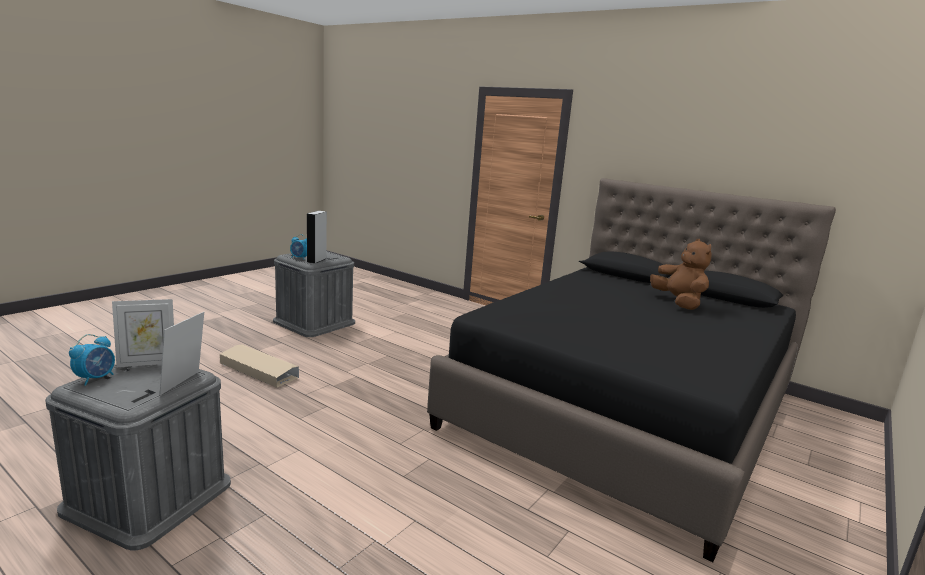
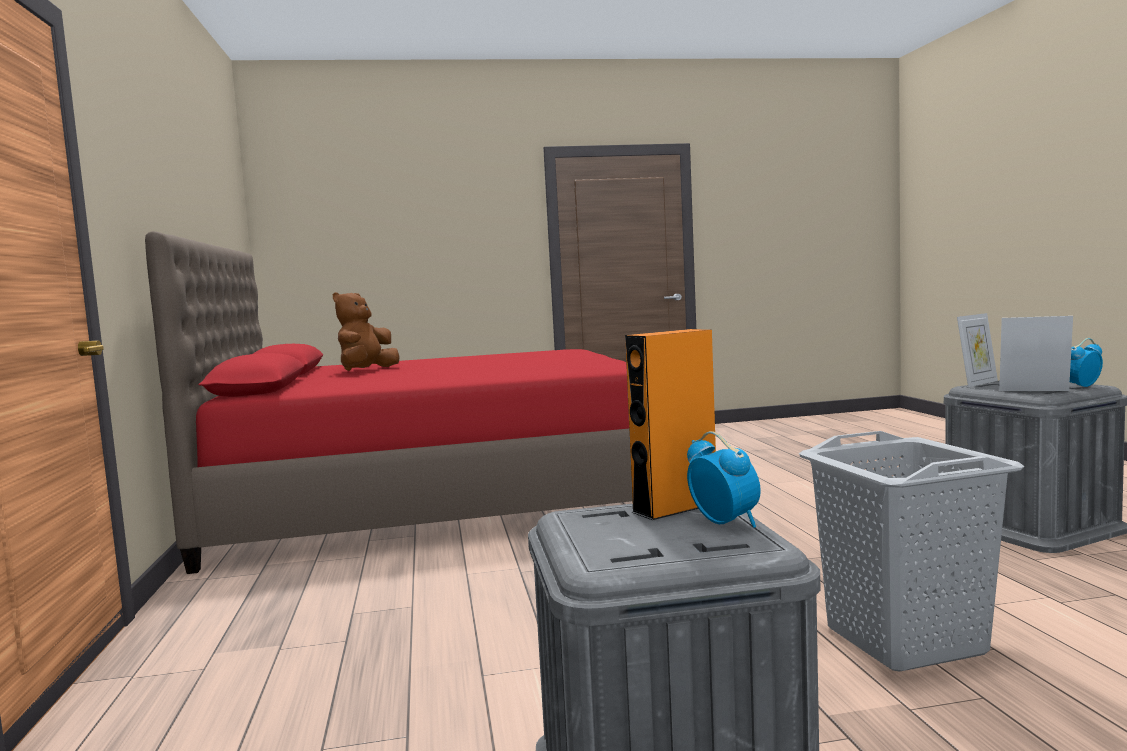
camera: 135 degrees left, 10 degrees down
beige storage box [220,344,299,388] -> grey laundry basket [799,431,1025,672]
grey speaker [307,211,327,264] -> orange speaker [625,329,716,520]
black bed [427,178,836,562] -> red bed [145,231,633,574]

